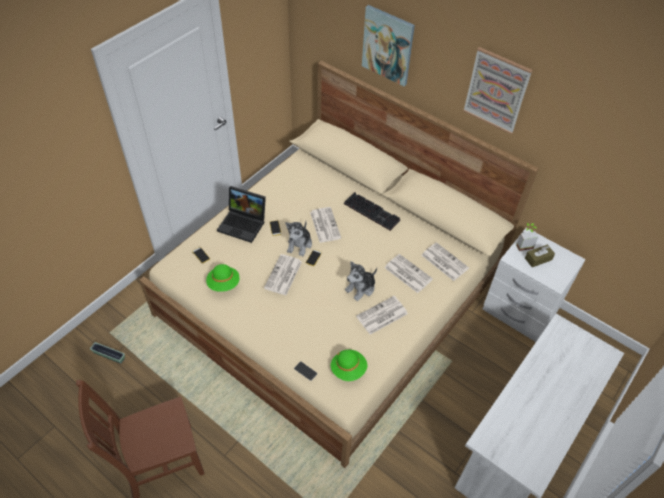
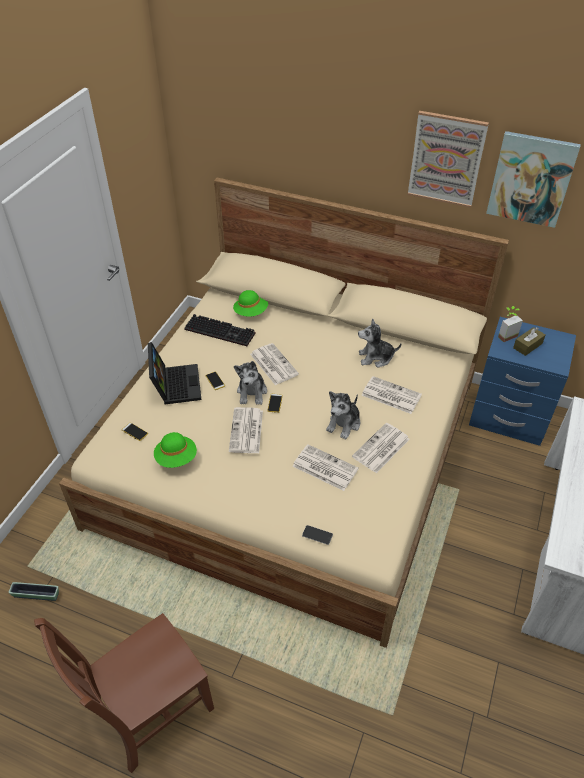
camera: 15 degrees left, 5 degrees down
laptop [217,186,266,243] -> laptop turned 105 degrees counterclockwise [148,342,202,404]
green hat [331,350,367,381] -> green hat moved to [233,290,268,317]
keyboard [344,192,400,231] -> keyboard moved to [184,314,255,346]
picture [362,5,415,86] -> picture moved to [486,131,581,228]
newspaper [422,242,469,281] -> newspaper moved to [293,444,359,491]
white nightstand [482,228,586,342] -> blue nightstand [469,317,576,446]
none -> plush toy [358,318,401,368]

